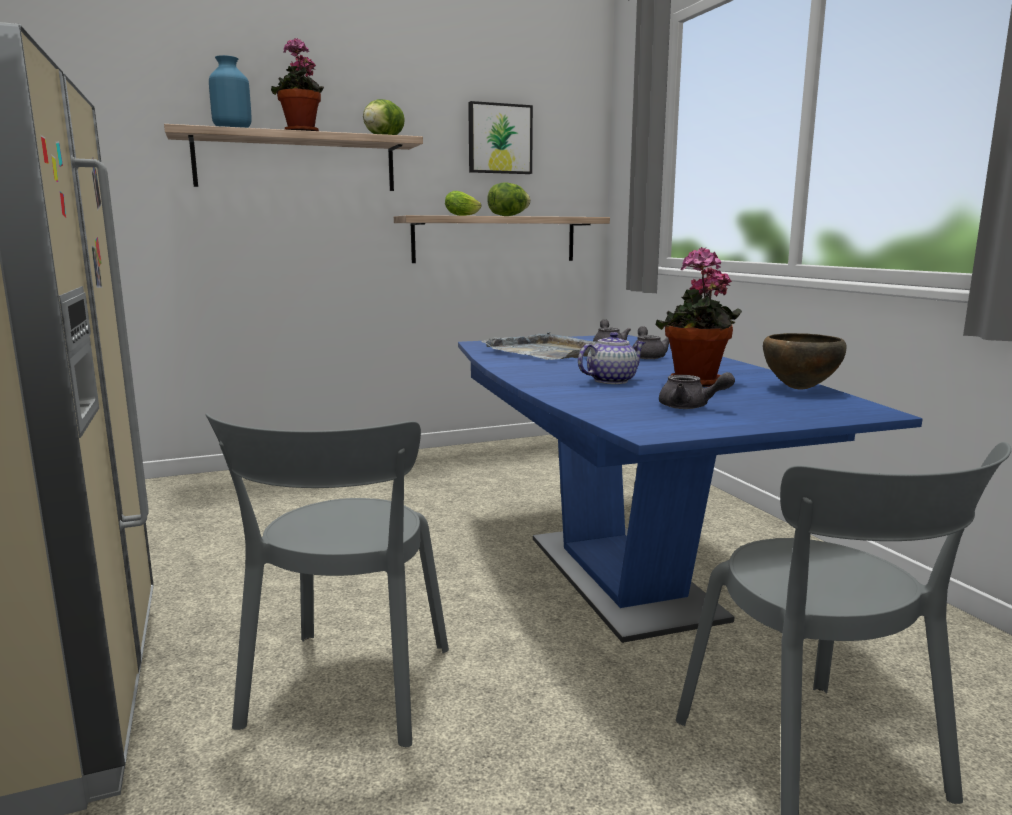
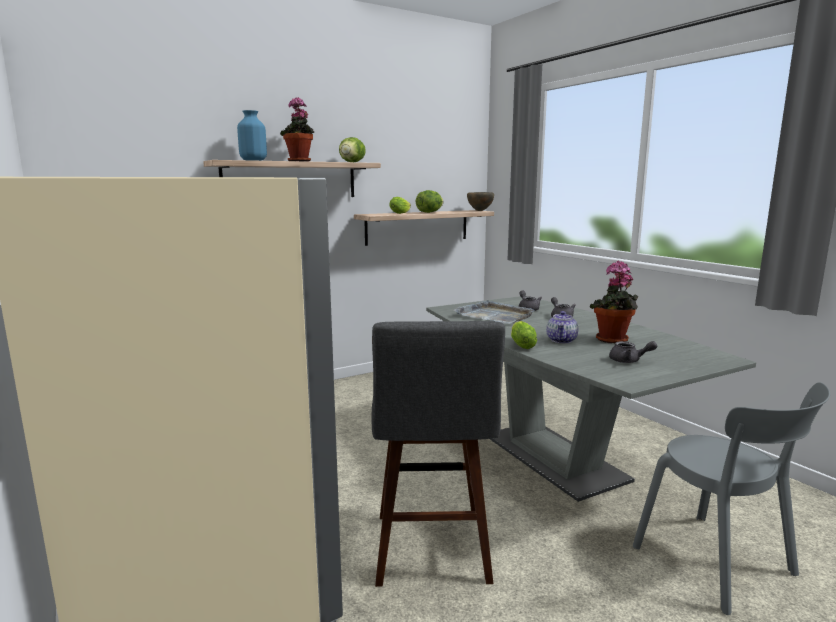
camera: 10 degrees left, 0 degrees up
grey chair [205,413,449,747] -> grey stool [372,321,505,587]
blue dining table [458,335,923,643] -> grey dining table [426,296,756,502]
picture [468,101,533,174] -> none
teapot [578,332,646,384] -> teapot turned 150 degrees clockwise [546,311,578,343]
brown bowl [763,333,846,389] -> brown bowl moved to [467,192,494,211]
none -> lettuce [511,321,537,349]

